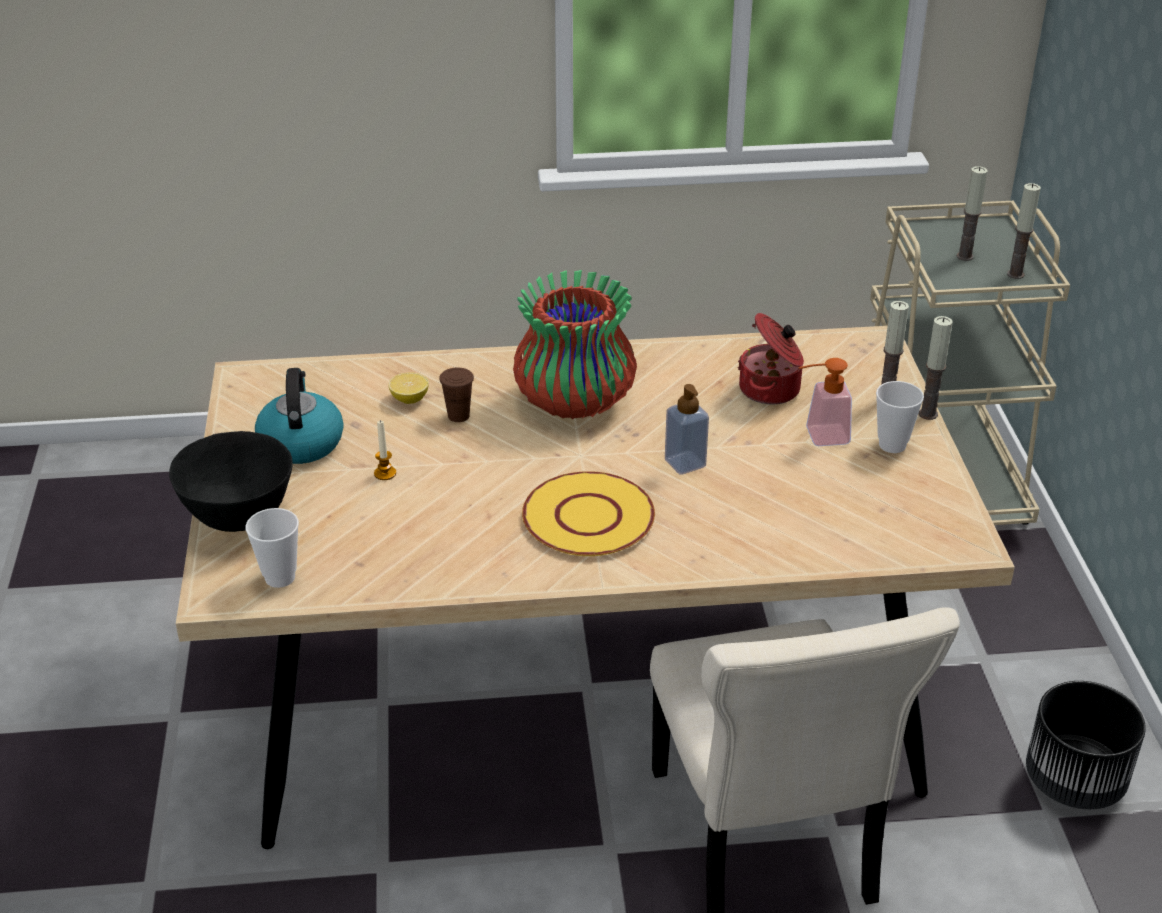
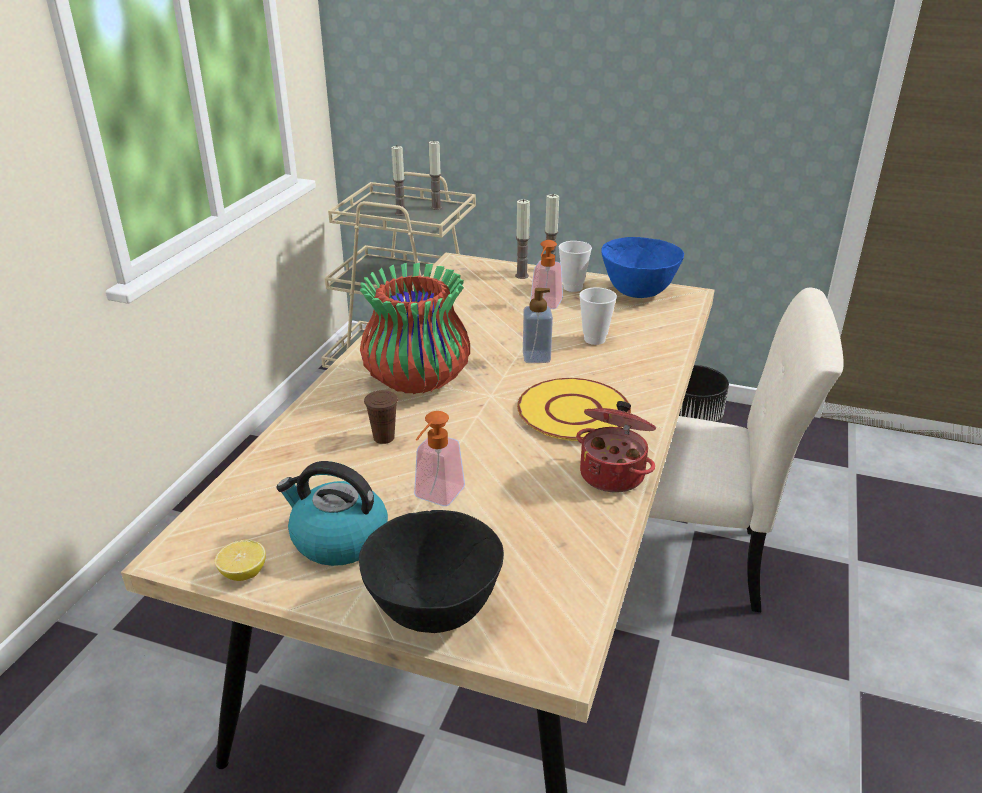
camera: 65 degrees left, 5 degrees down
cup [246,508,299,588] -> cup moved to [579,288,617,345]
candle [374,421,396,480] -> soap dispenser [414,411,465,506]
lemon [388,373,429,404] -> lemon moved to [215,540,266,581]
cooking pot [738,313,804,404] -> cooking pot moved to [576,401,656,492]
none -> blue bowl [601,237,684,298]

